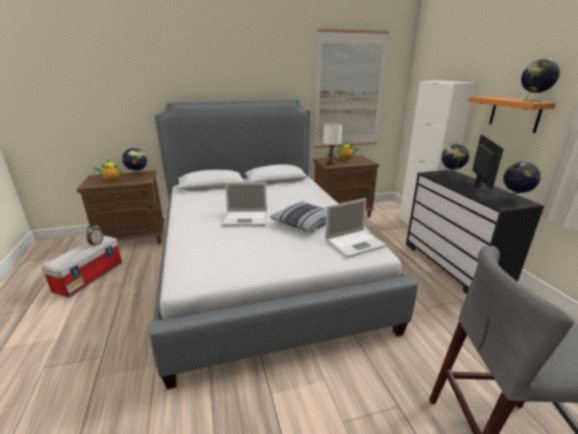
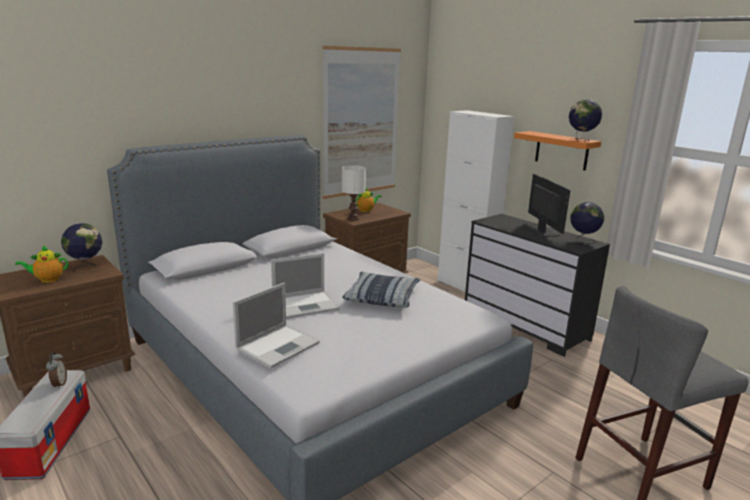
camera: 25 degrees left, 5 degrees down
laptop [325,198,387,258] -> laptop moved to [233,283,320,369]
globe [440,144,469,177] -> none

